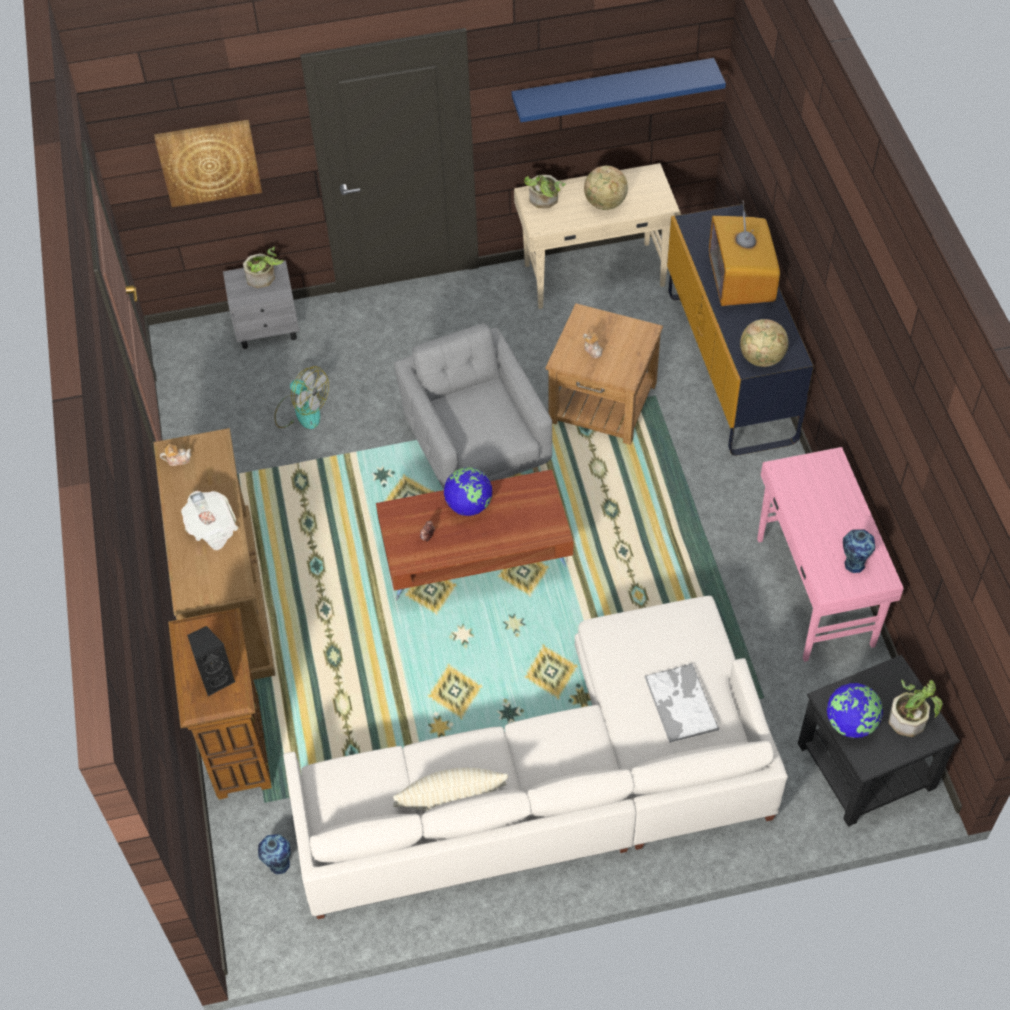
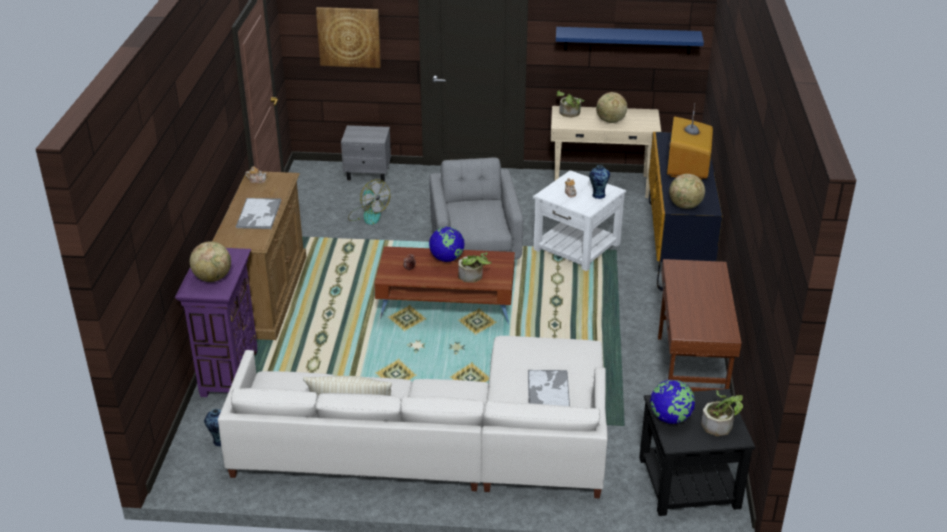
camera: 15 degrees right, 20 degrees down
brown cabinet [168,608,272,800] -> purple cabinet [175,248,257,397]
newspaper [181,491,238,550] -> tray [236,198,281,229]
black speaker [187,626,236,696] -> globe [190,241,231,282]
potted plant [243,247,284,288] -> potted plant moved to [458,252,492,282]
brown side table [545,304,663,445] -> white side table [533,170,626,271]
pink console table [757,447,903,662] -> brown console table [658,259,741,392]
vase [843,529,875,573] -> vase moved to [589,165,610,199]

